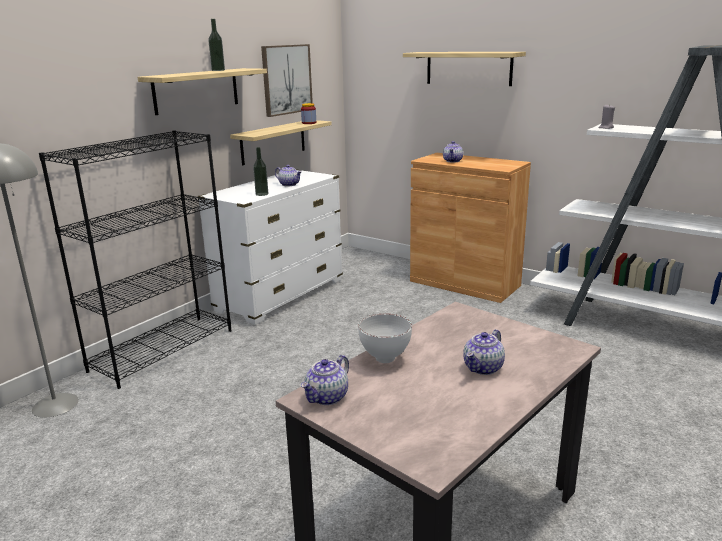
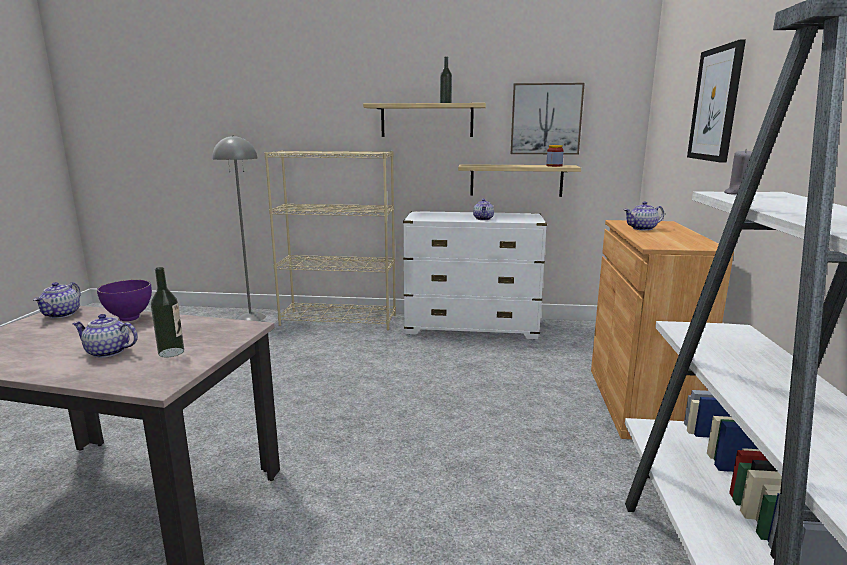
camera: 60 degrees right, 5 degrees down
black bookcase [39,130,231,389] -> beige bookcase [264,150,396,330]
bottle [253,147,268,196] -> bottle moved to [151,267,184,357]
teapot [301,355,349,405] -> teapot turned 90 degrees counterclockwise [33,282,80,318]
white bowl [358,314,412,363] -> purple bowl [97,280,152,321]
shelf [403,52,526,86] -> picture [687,39,746,163]

